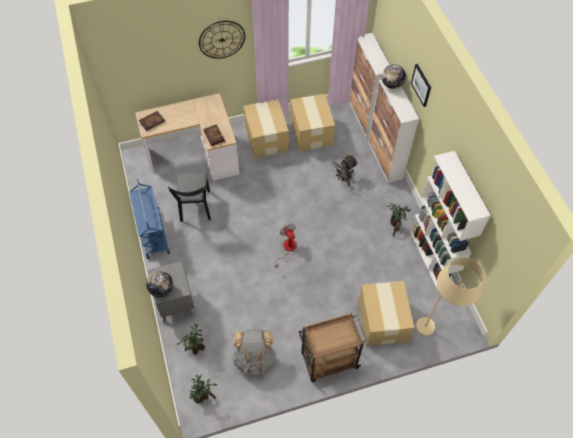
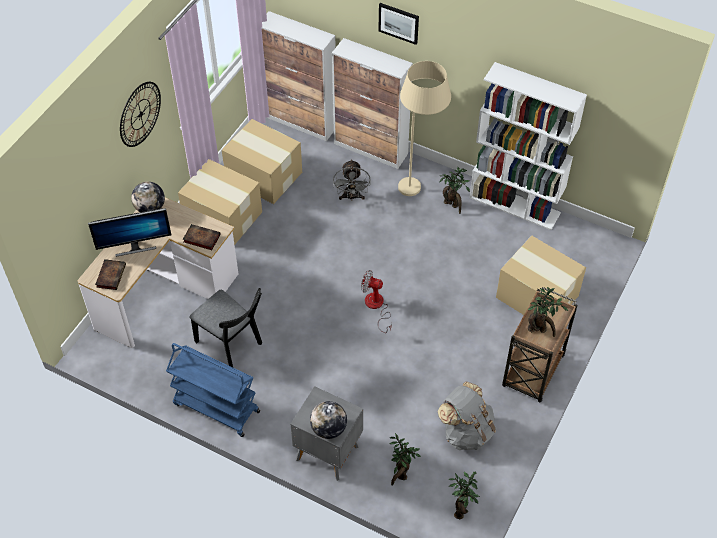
camera: 45 degrees left, 5 degrees down
globe [382,64,406,89] -> globe moved to [131,181,165,212]
beige floor lamp [416,257,484,336] -> beige floor lamp moved to [398,61,451,196]
none -> monitor [88,208,171,257]
none -> potted plant [528,287,568,337]

